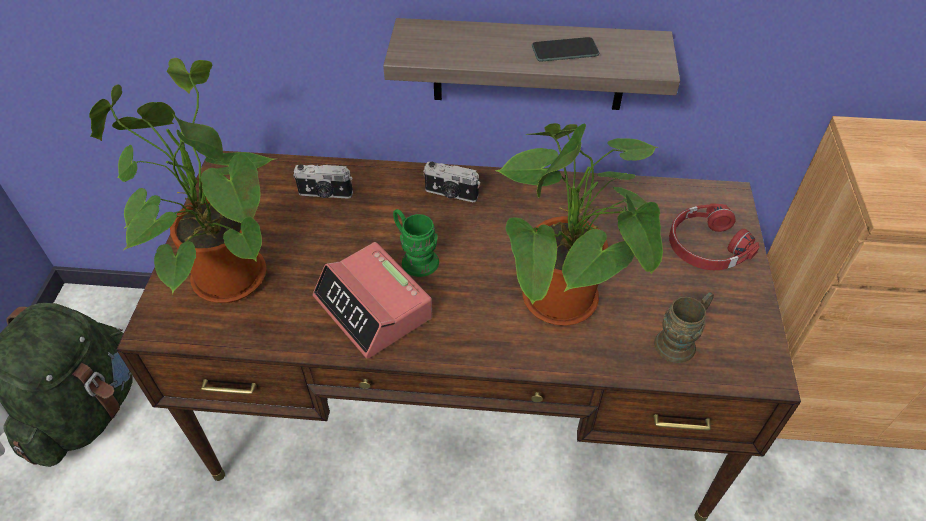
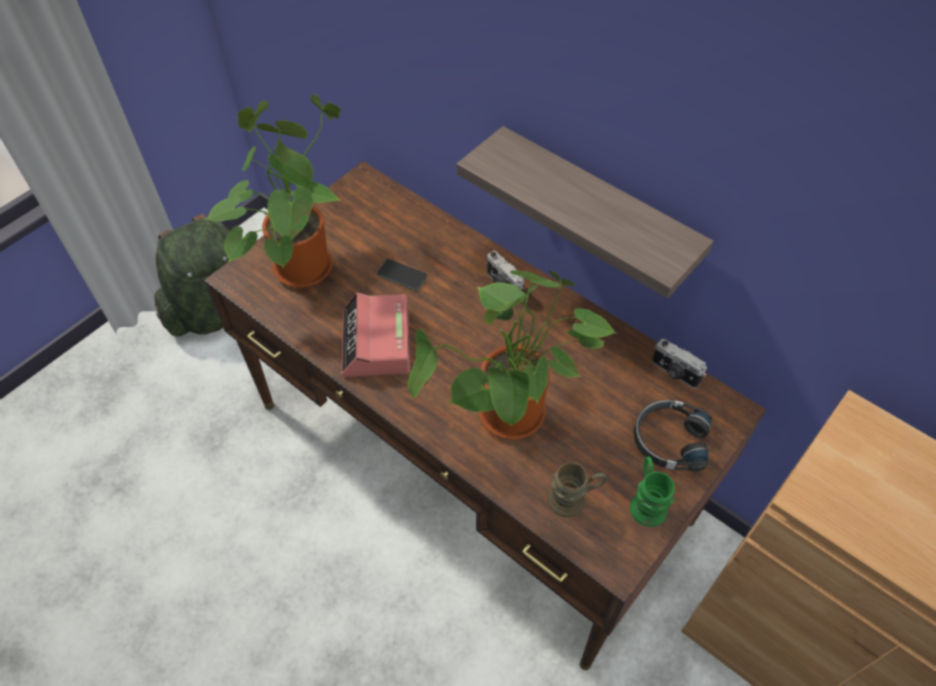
camera: 35 degrees right, 5 degrees up
camera [293,164,353,199] -> camera moved to [652,339,707,389]
green mug [393,209,439,277] -> green mug moved to [630,456,675,527]
phone [532,37,599,62] -> phone moved to [377,259,428,290]
red headphones [669,204,760,270] -> black headphones [634,400,712,472]

